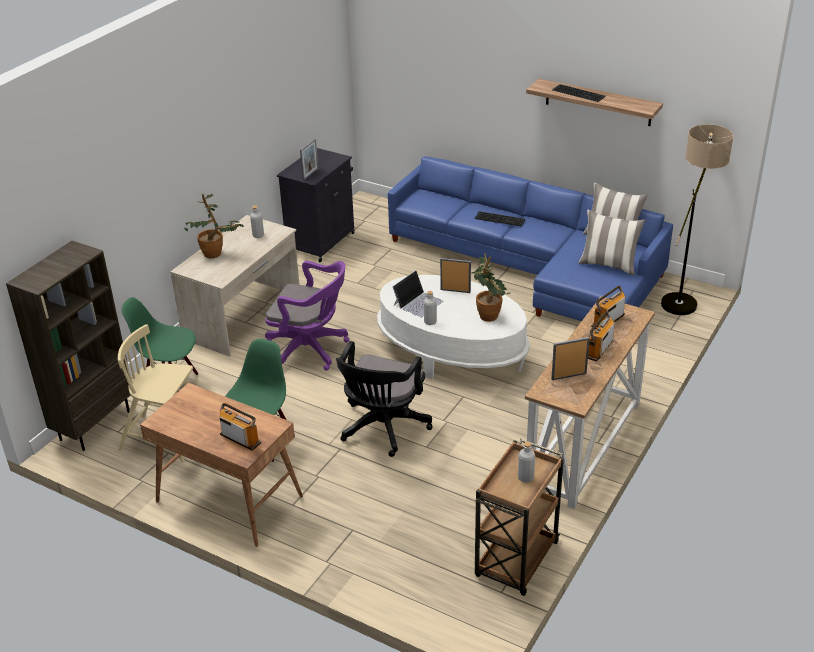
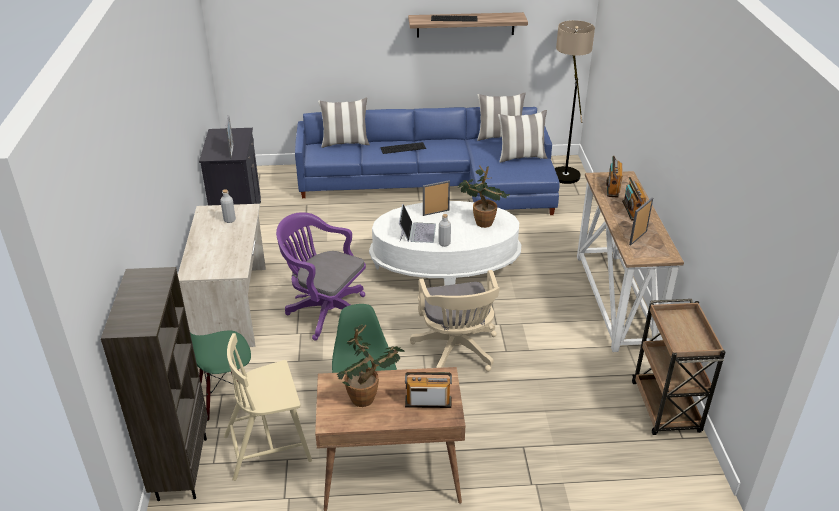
camera: 35 degrees left, 0 degrees up
potted plant [184,193,244,258] -> potted plant moved to [337,325,404,407]
purple office chair [265,261,349,371] -> purple office chair turned 135 degrees counterclockwise [276,212,366,340]
black office chair [336,341,432,457] -> beige office chair [410,270,500,372]
grey bottle [518,442,535,483] -> none
none -> pillow [318,98,370,148]

